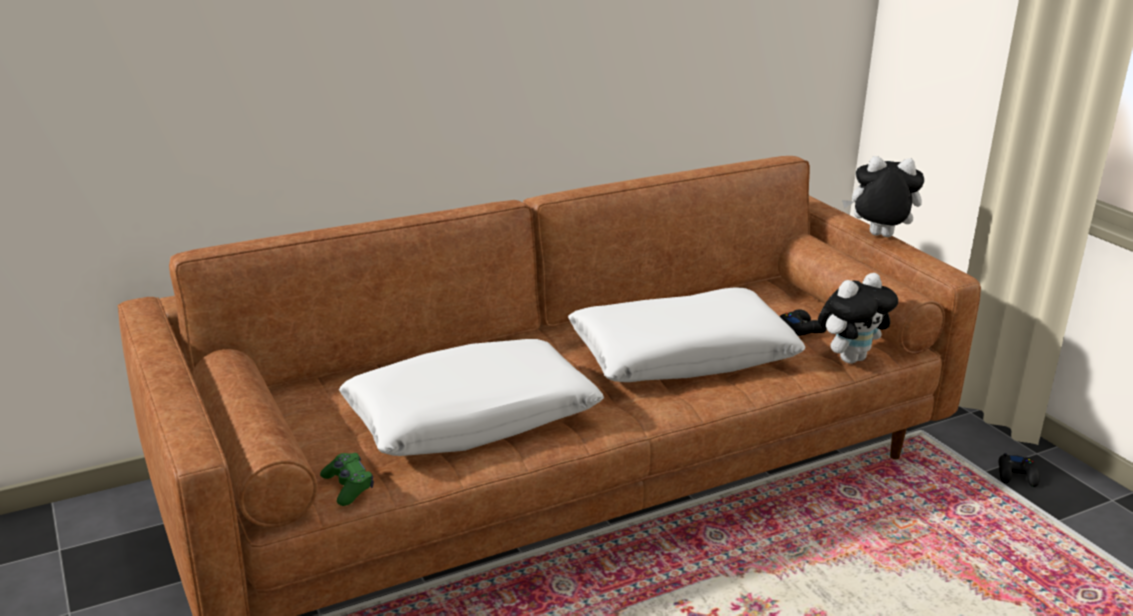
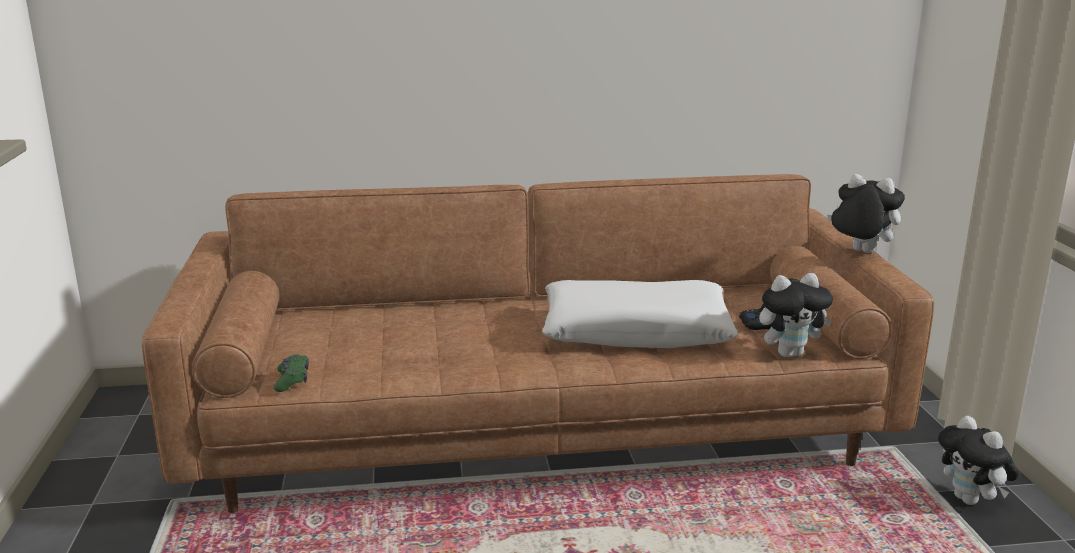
camera: 20 degrees right, 5 degrees down
white pillow [339,339,604,456] -> none
black game controller [999,453,1040,487] -> plush toy [938,416,1019,505]

